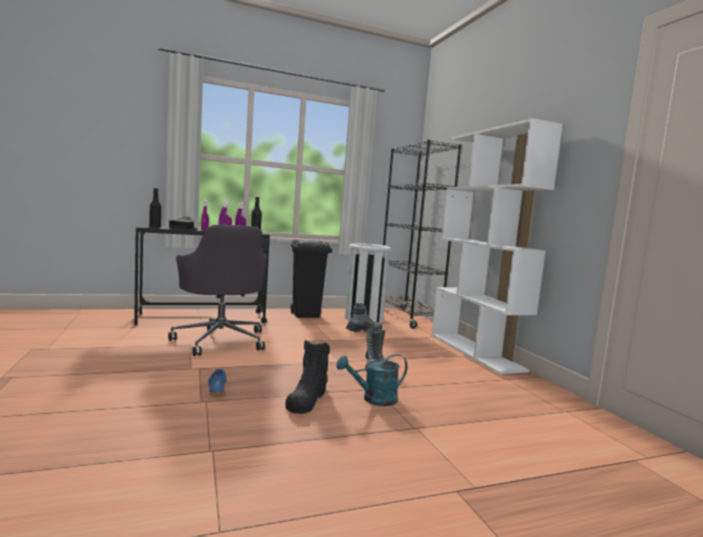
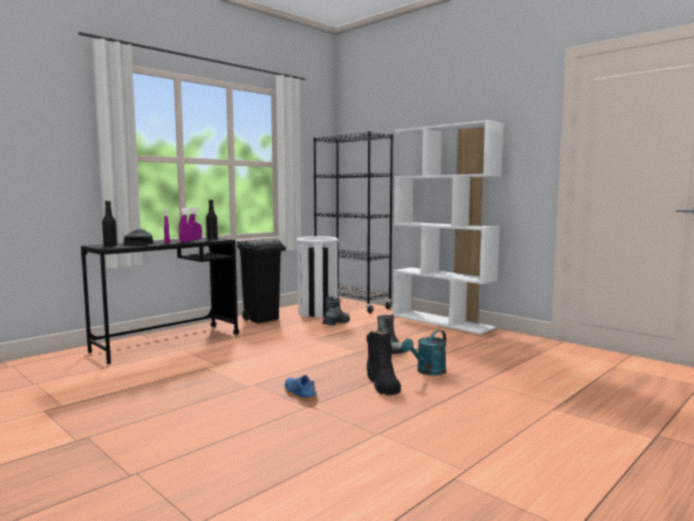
camera: 25 degrees left, 0 degrees up
grey office chair [168,225,266,356] -> none

